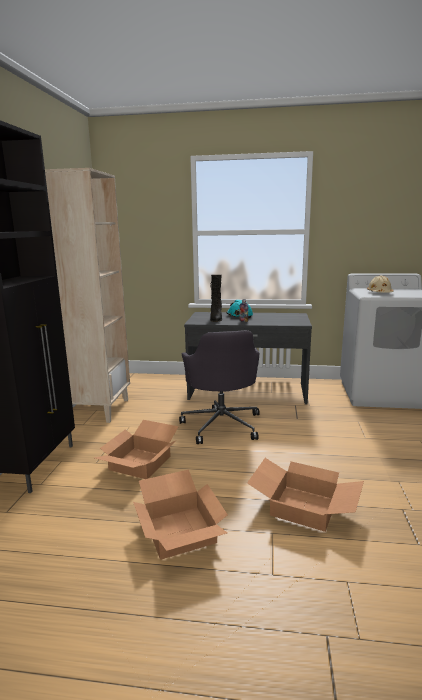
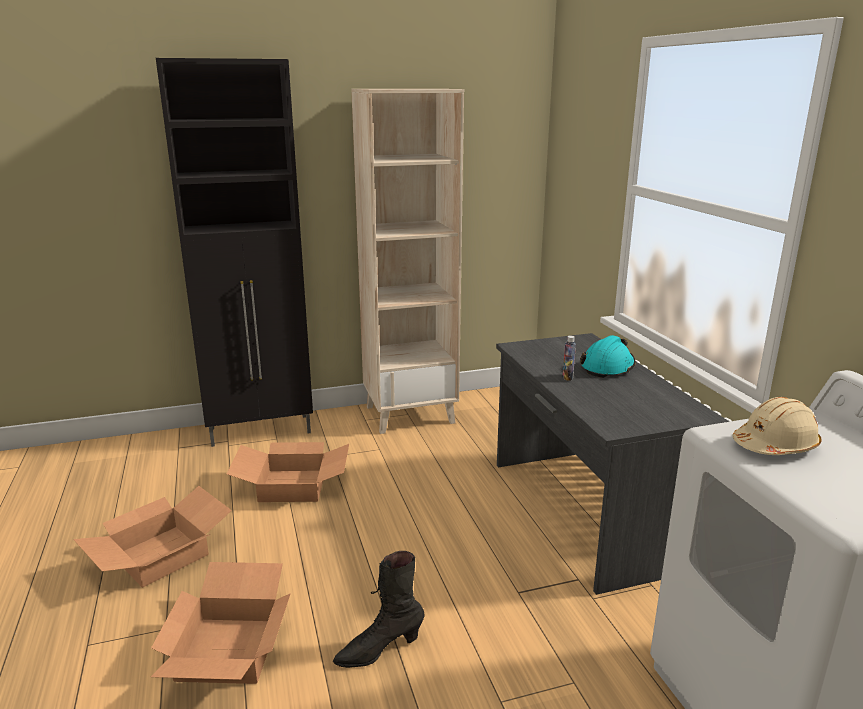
camera: 65 degrees right, 5 degrees up
grey office chair [179,330,260,444] -> none
black boot [210,275,222,322] -> black boot moved to [333,551,425,668]

